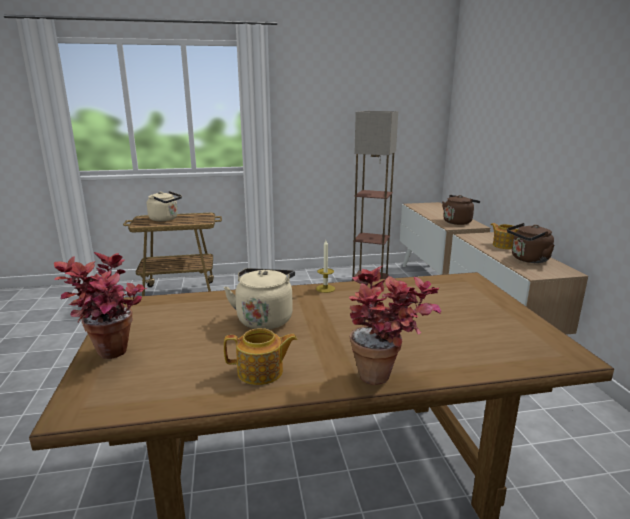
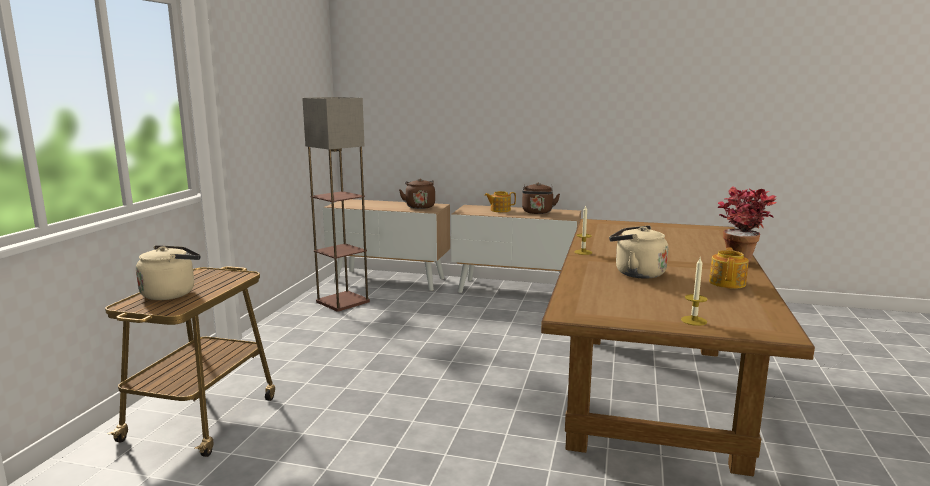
camera: 65 degrees left, 5 degrees down
potted plant [54,252,147,359] -> candle [681,258,707,326]

